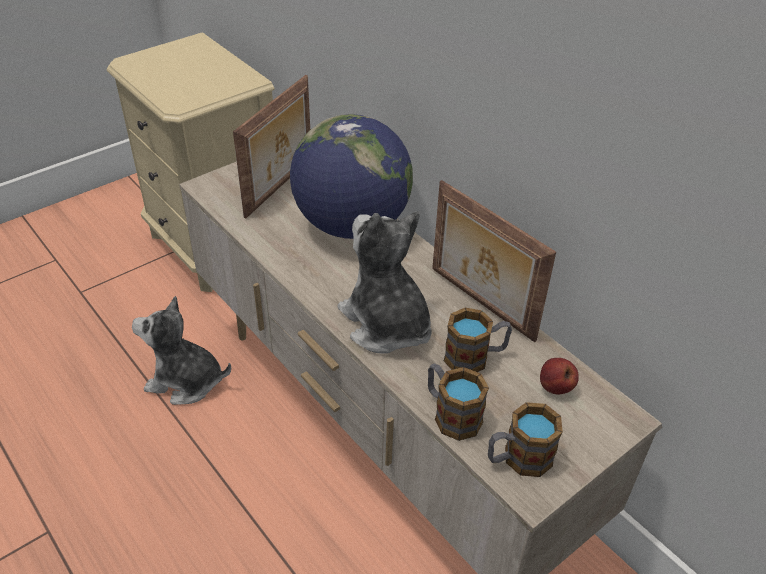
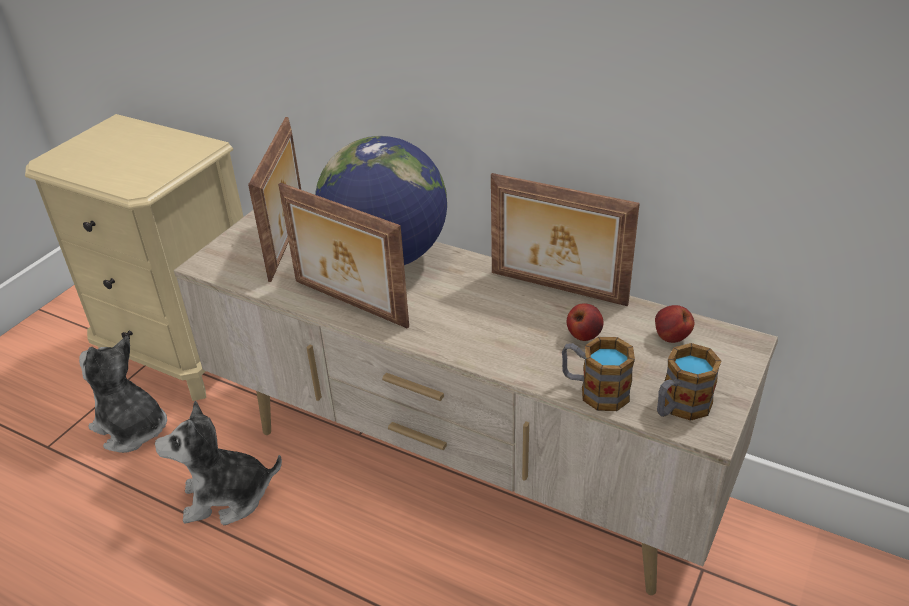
camera: 20 degrees left, 5 degrees down
plush toy [337,211,432,354] -> plush toy moved to [79,336,167,453]
mug [444,308,512,372] -> apple [567,303,603,341]
none -> picture frame [278,182,409,329]

